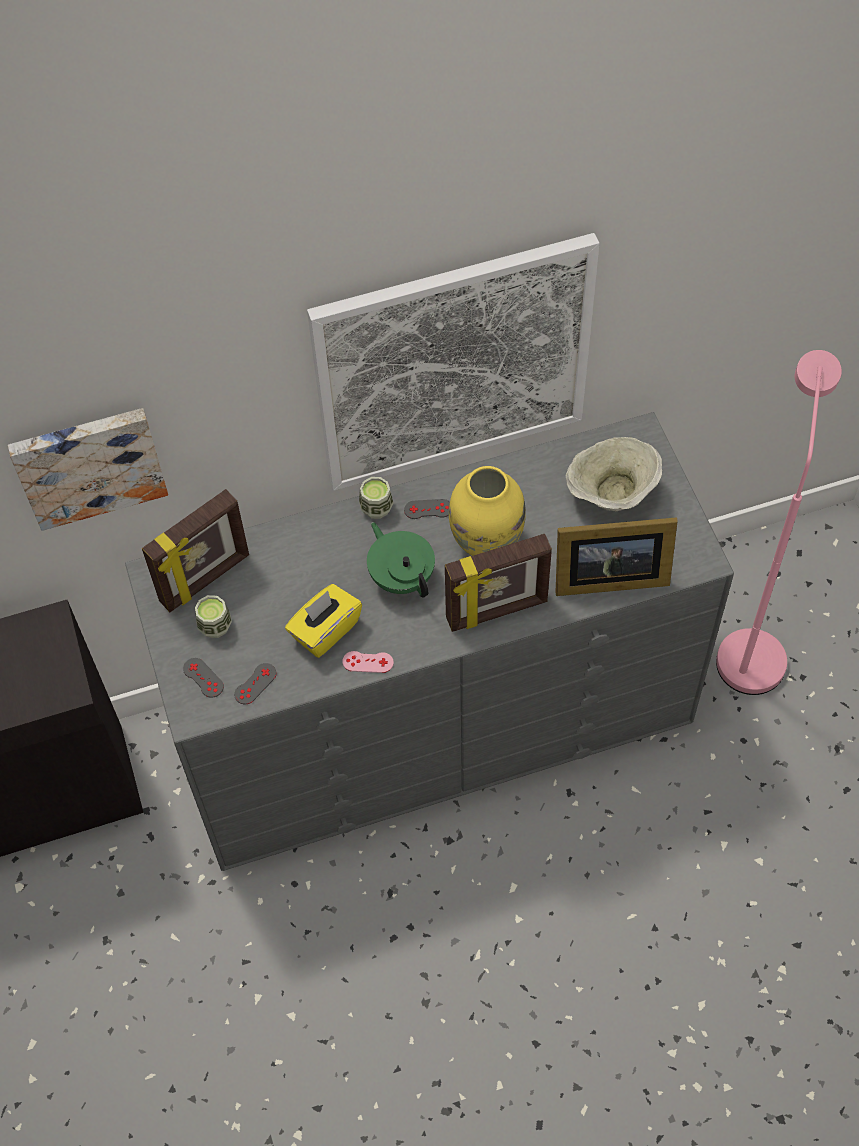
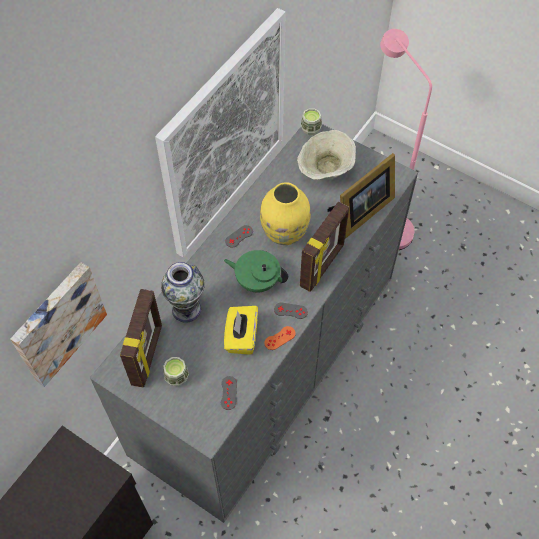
camera: 40 degrees left, 0 degrees up
grey game controller [183,658,224,698] -> grey game controller moved to [274,303,308,319]
pink game controller [342,651,394,673] -> orange game controller [264,326,296,350]
cup [359,477,393,519] -> cup moved to [301,108,322,135]
none -> vase [161,262,205,323]

